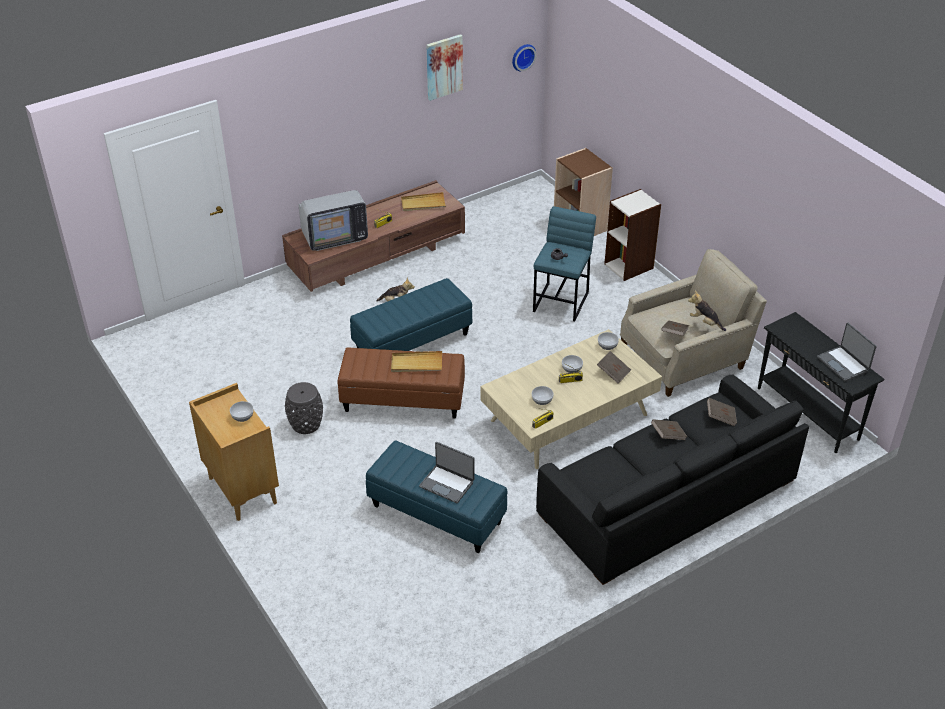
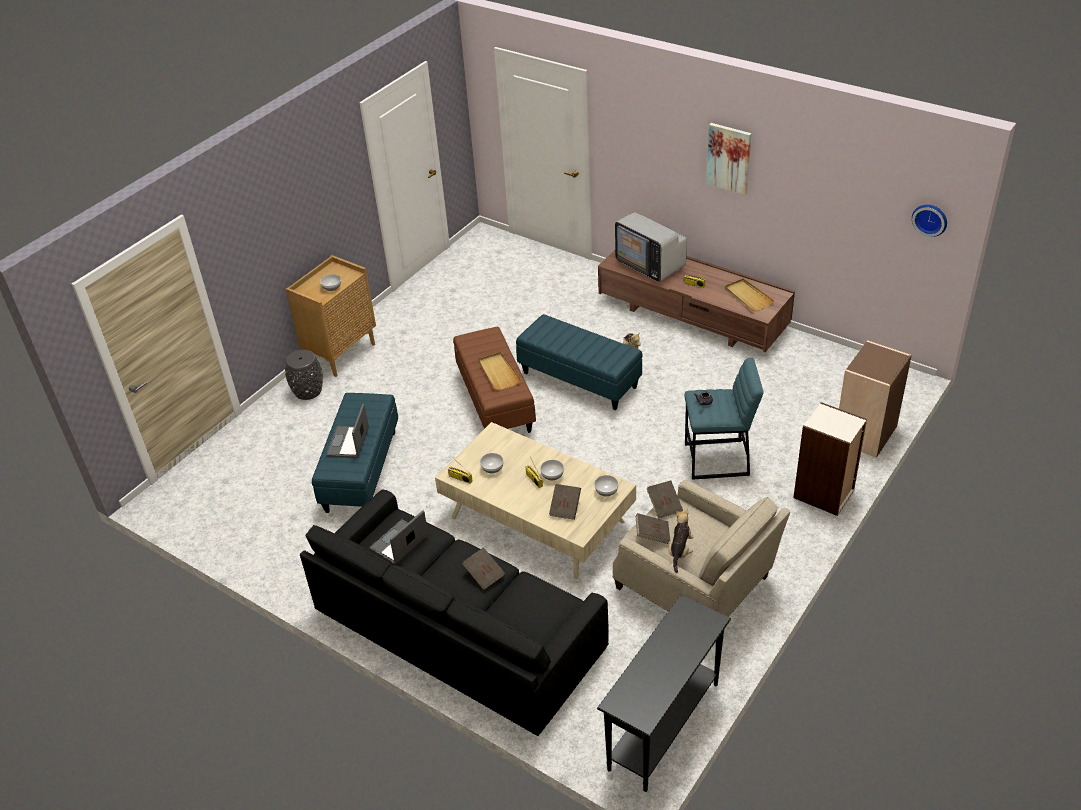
camera: 70 degrees right, 0 degrees up
grey stool [285,382,323,434] -> grey stool moved to [285,350,323,400]
picture [427,34,463,101] -> picture moved to [706,123,751,195]
brown book [707,398,737,426] -> brown book moved to [647,480,683,518]
laptop [817,323,877,382] -> laptop moved to [370,510,428,565]

